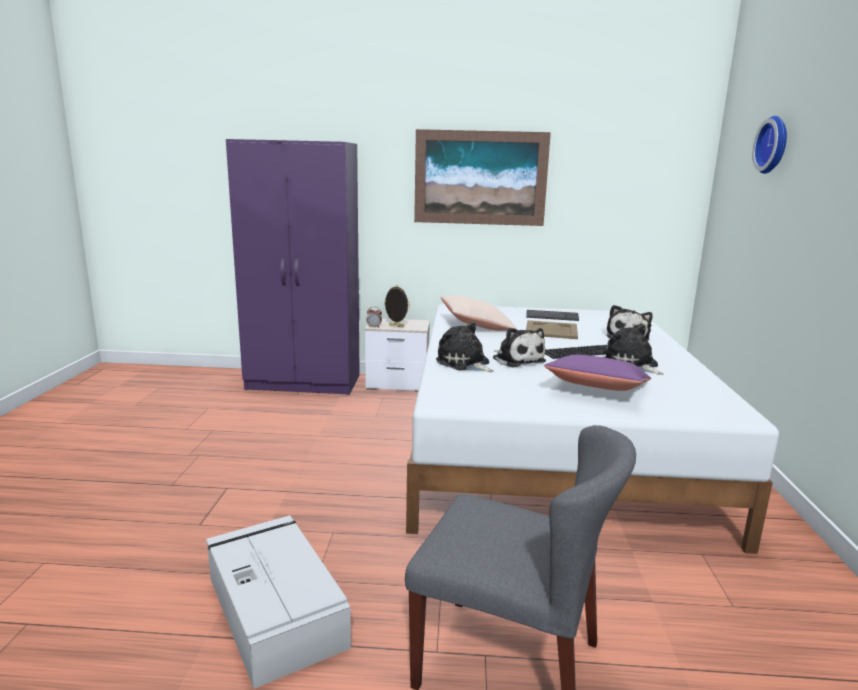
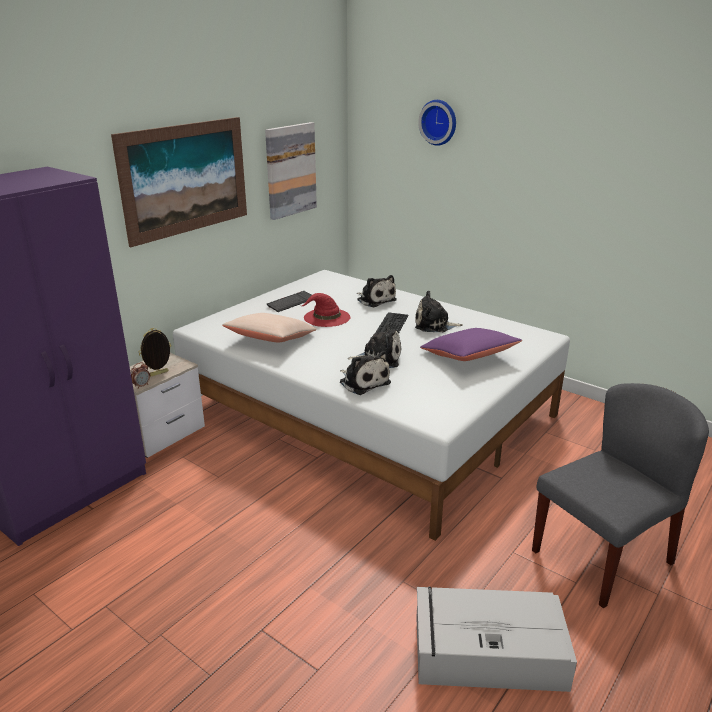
camera: 55 degrees left, 10 degrees up
plush toy [436,322,494,372] -> plush toy turned 120 degrees counterclockwise [340,351,391,395]
beige tray [526,320,578,339] -> red hat [302,293,351,327]
none -> picture [265,122,317,220]

